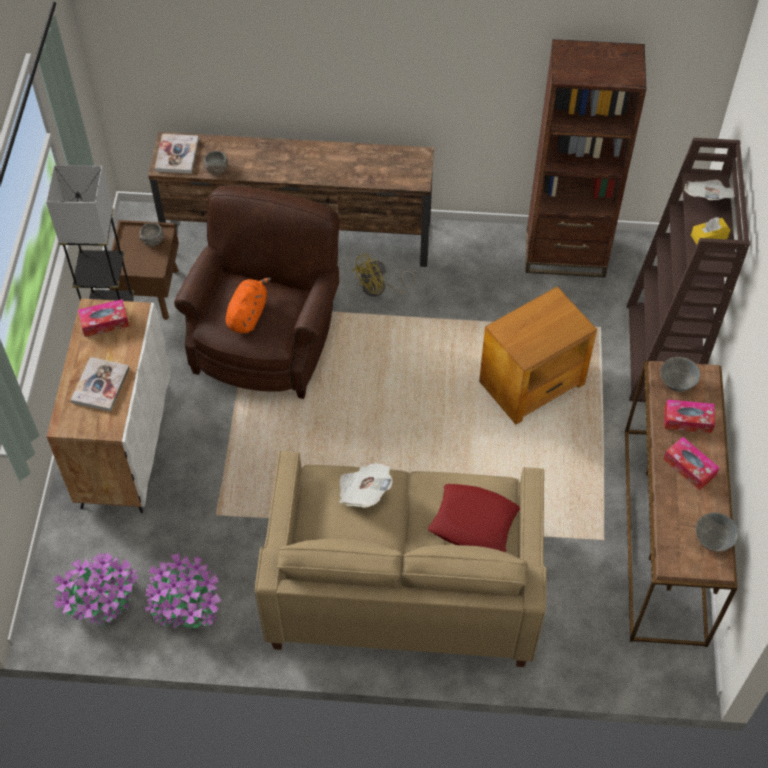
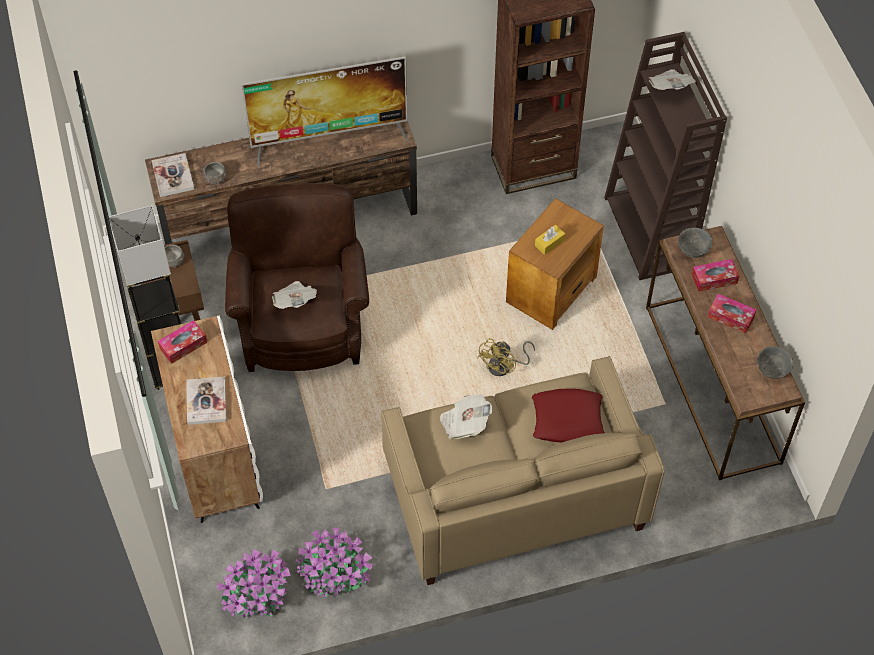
camera: 20 degrees left, 0 degrees up
orange plush toy [226,277,271,334] -> newspaper [272,281,317,309]
yellow fan [353,253,416,297] -> yellow fan moved to [477,338,535,376]
yellow tissue box [691,217,730,244] -> yellow tissue box moved to [535,225,565,255]
none -> television [241,56,409,167]

